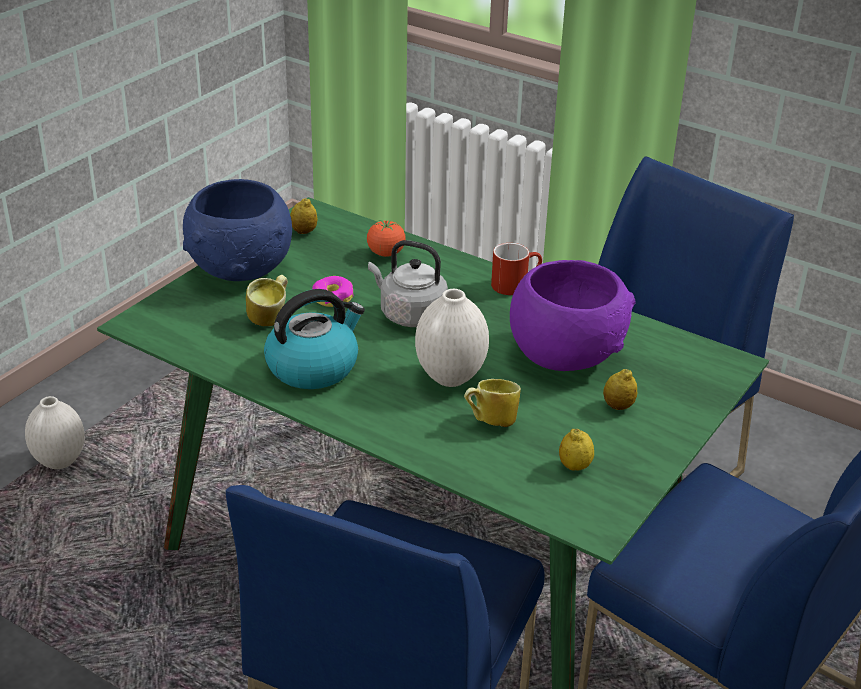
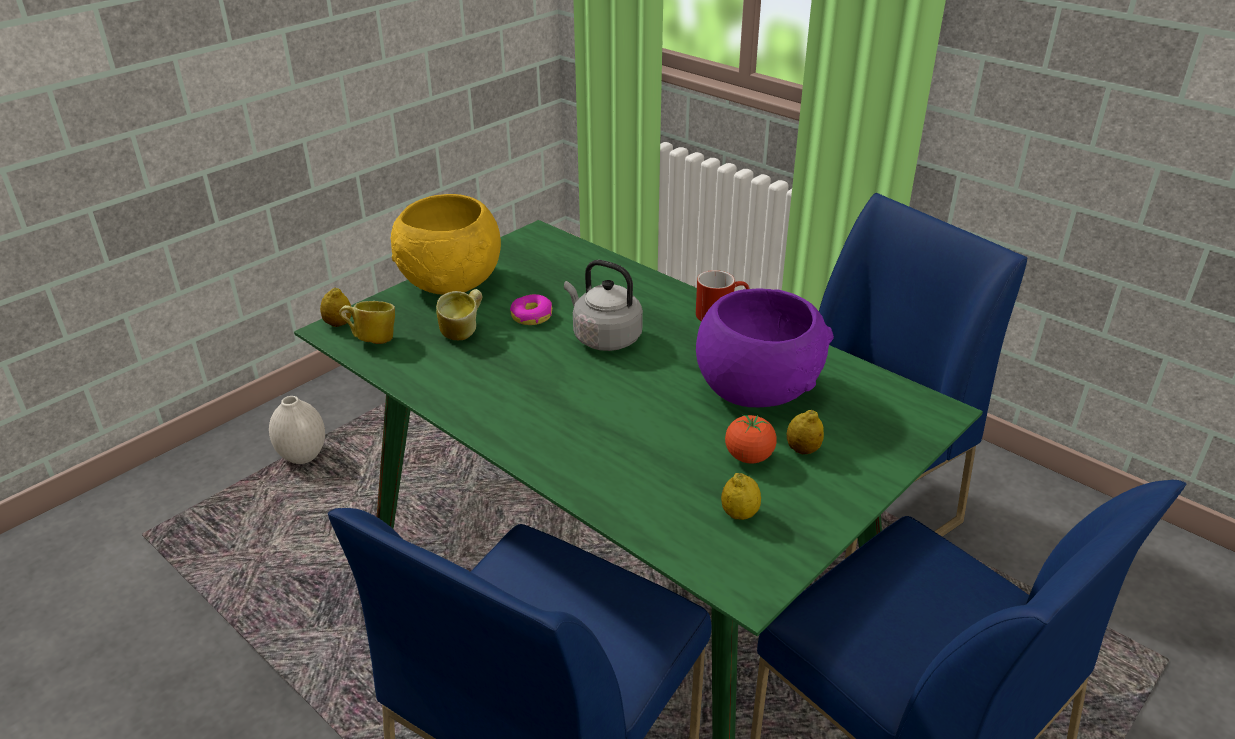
camera: 10 degrees right, 0 degrees up
blue bowl [183,179,292,281] -> yellow bowl [391,194,501,295]
kettle [264,289,365,389] -> none
lemon [290,198,318,234] -> lemon moved to [320,287,351,327]
tomato [367,220,406,257] -> tomato moved to [725,415,777,464]
white vase [415,289,489,387] -> none
mug [464,379,521,427] -> mug moved to [339,301,395,344]

